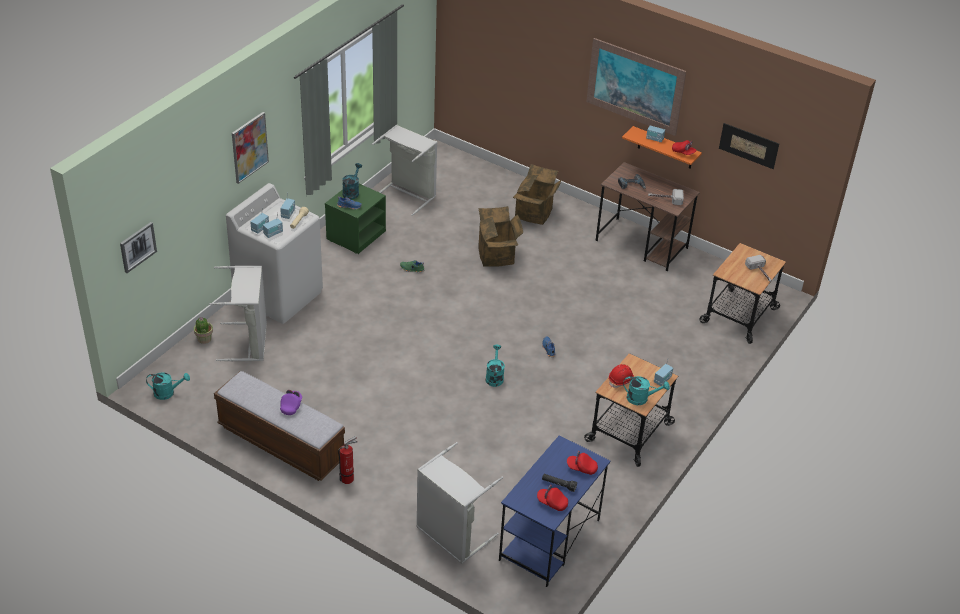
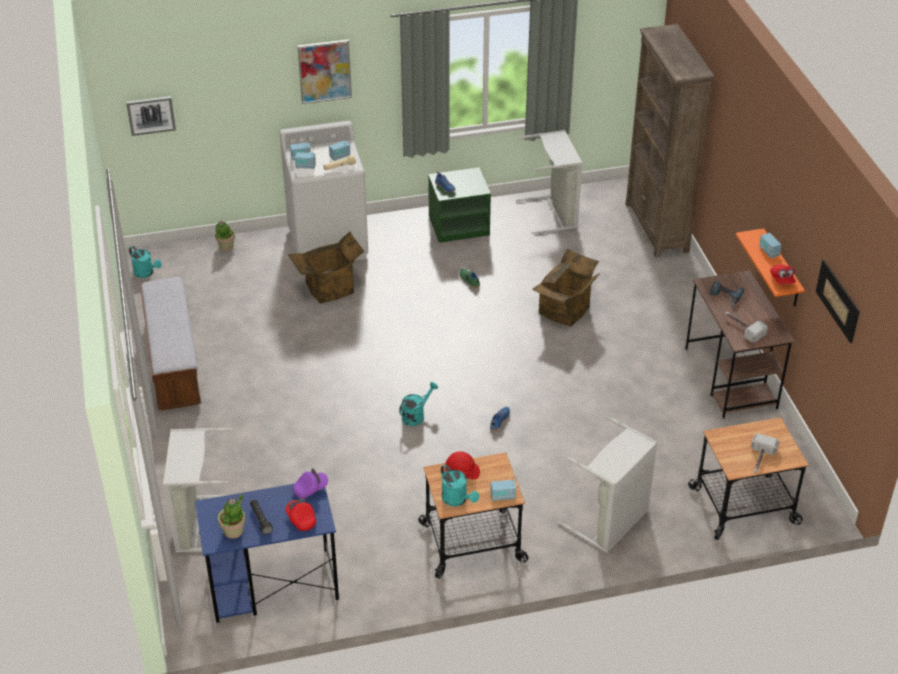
camera: 45 degrees right, 0 degrees up
grey laundry basket [209,266,267,362] -> grey laundry basket moved to [558,415,658,553]
purple cap [280,390,302,415] -> purple cap moved to [293,468,328,498]
fire extinguisher [338,436,358,484] -> none
turquoise watering can [342,163,362,199] -> none
cardboard box [513,164,562,225] -> cardboard box moved to [288,232,365,304]
red cap [537,485,568,511] -> potted plant [218,494,245,539]
picture [586,38,686,136] -> none
none -> brown bookcase [626,24,715,258]

